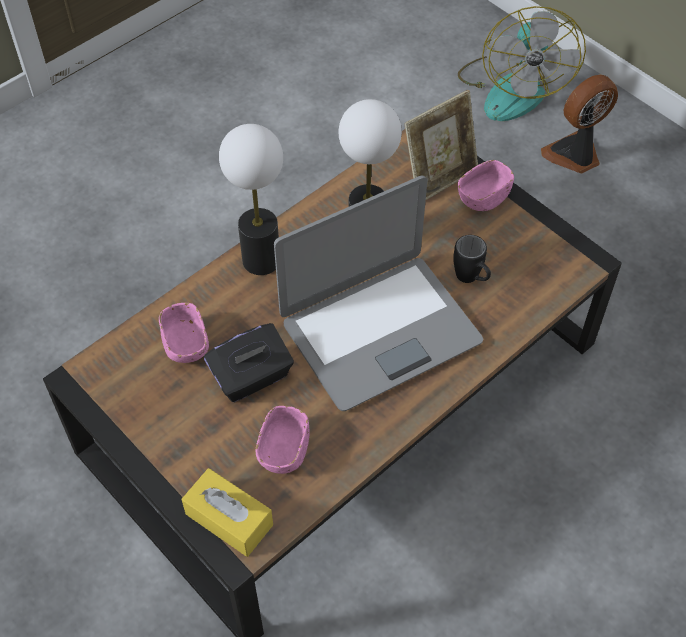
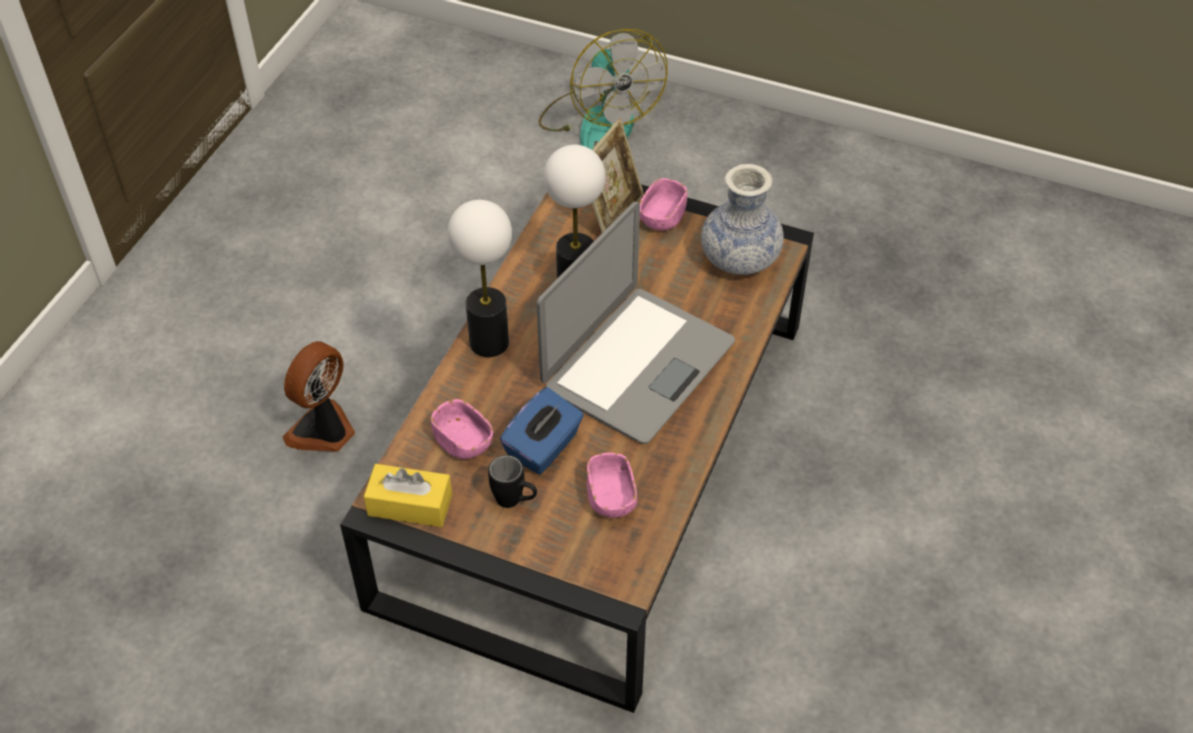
camera: 25 degrees left, 5 degrees down
yellow tissue box [182,468,273,557] -> yellow tissue box moved to [364,464,452,527]
black tissue box [204,323,294,402] -> blue tissue box [500,387,584,475]
black mug [453,235,491,283] -> black mug moved to [488,455,537,508]
fan [541,74,618,173] -> fan moved to [283,341,355,452]
none -> vase [701,164,784,275]

